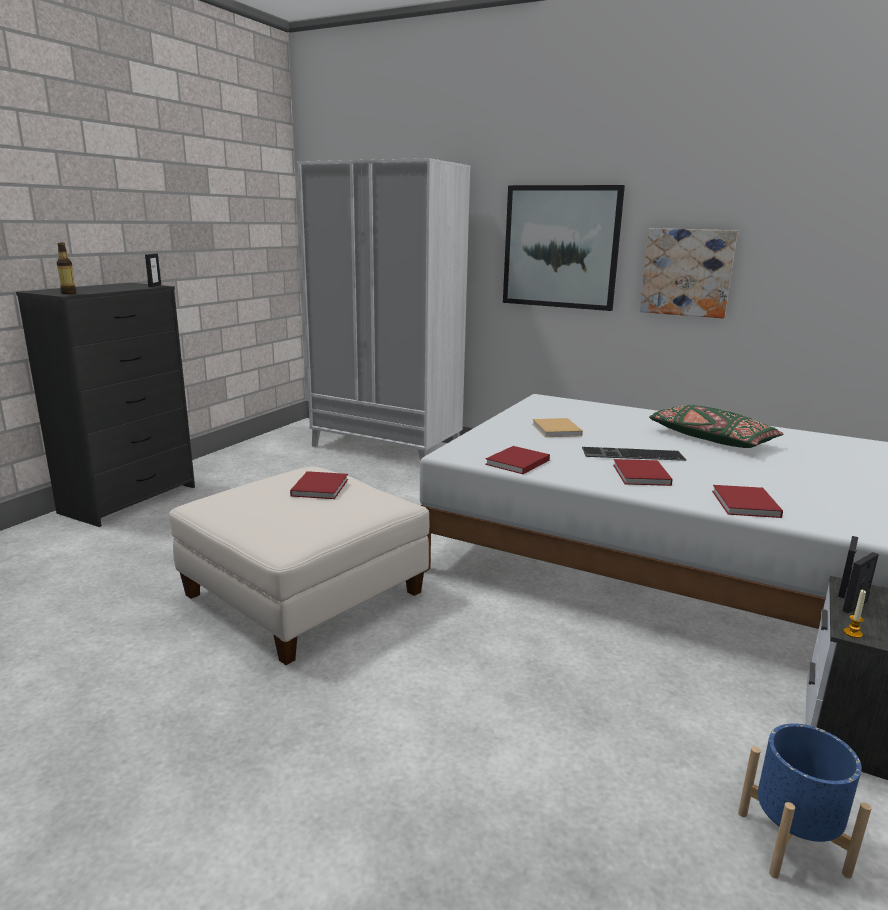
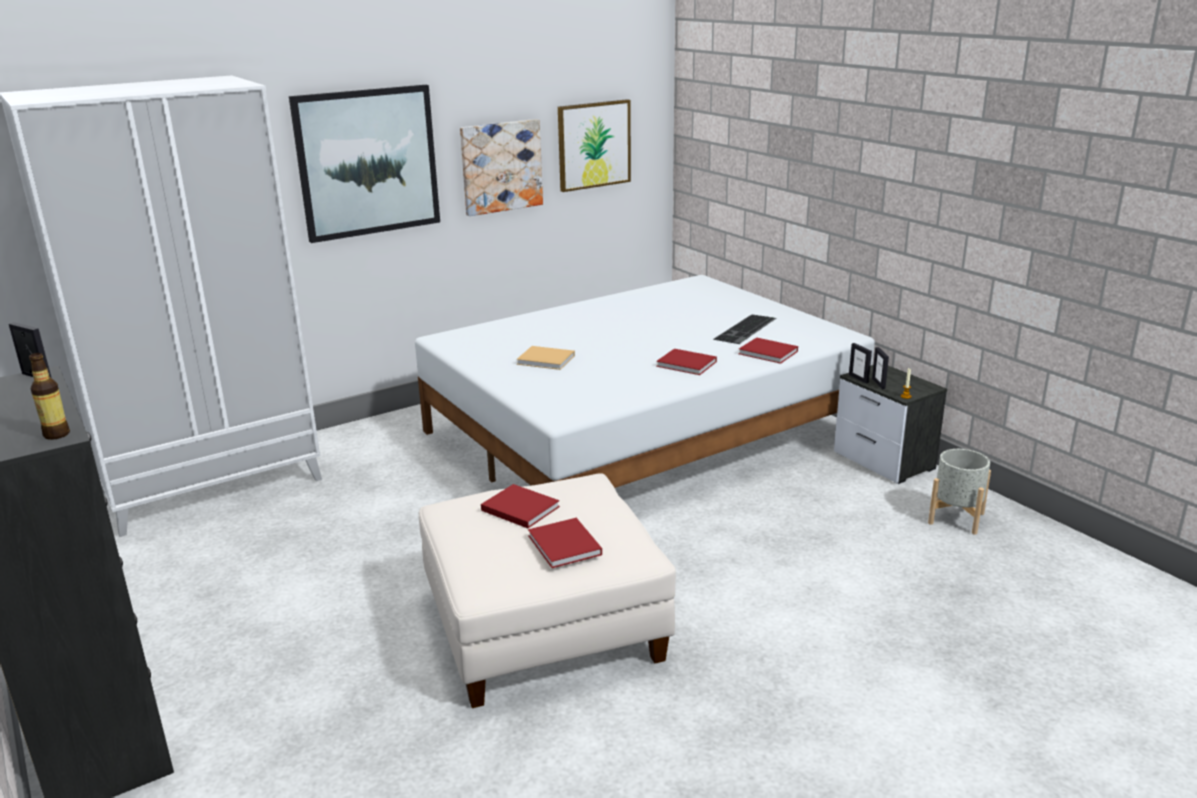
camera: 60 degrees left, 5 degrees up
red book [485,446,550,474] -> red book moved to [528,518,602,568]
keyboard [582,447,686,461] -> keyboard moved to [713,315,776,344]
green pillow [649,405,783,448] -> none
blue planter [738,723,872,879] -> grey planter [928,449,991,535]
none -> picture [558,99,631,192]

